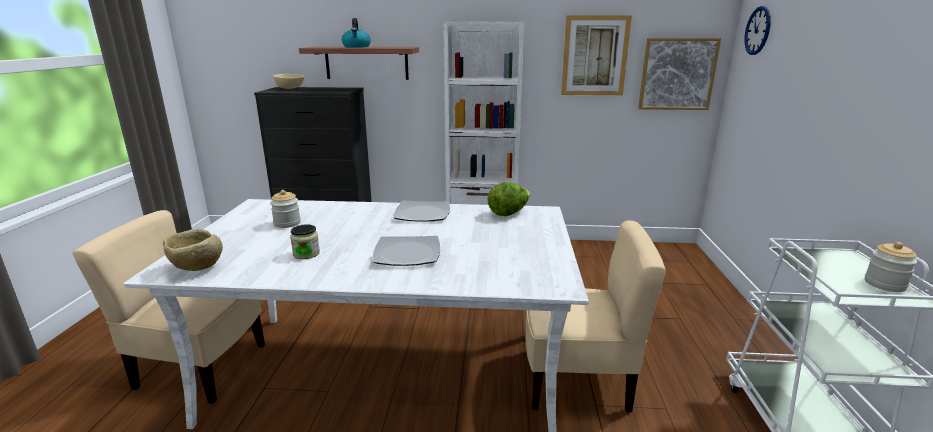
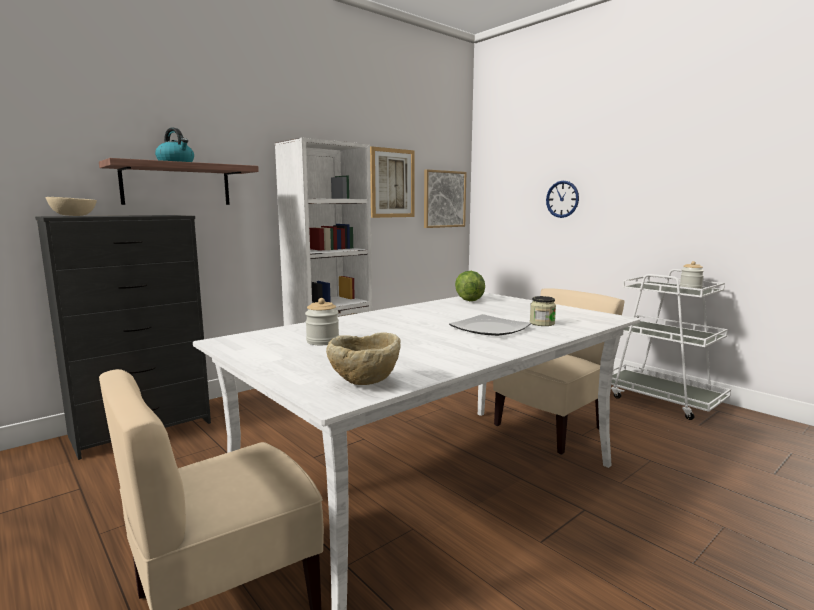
camera: 45 degrees left, 10 degrees down
jar [290,224,320,259] -> jar moved to [530,296,556,326]
plate [393,200,450,222] -> none
wall clock [744,6,771,55] -> wall clock moved to [546,181,579,218]

